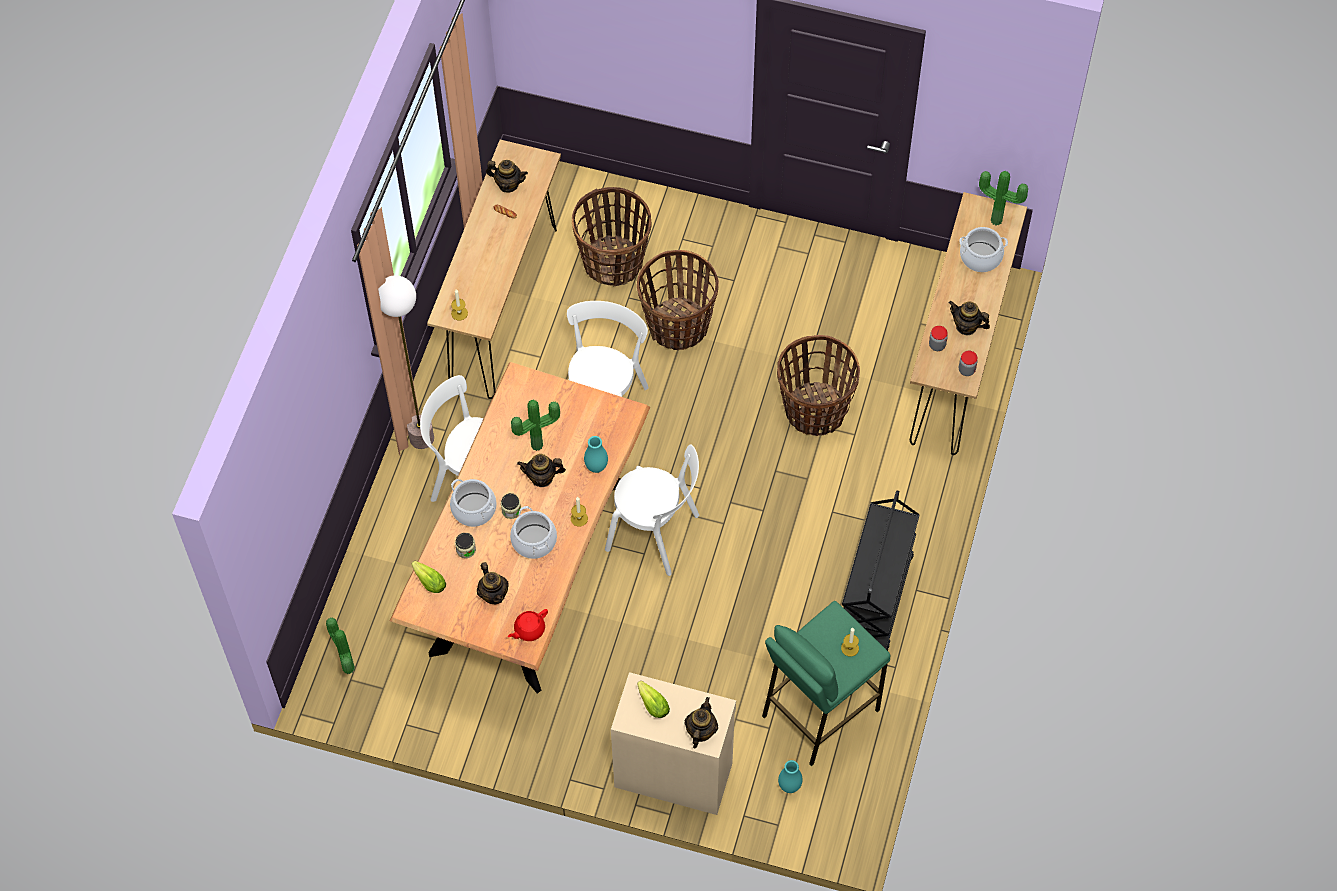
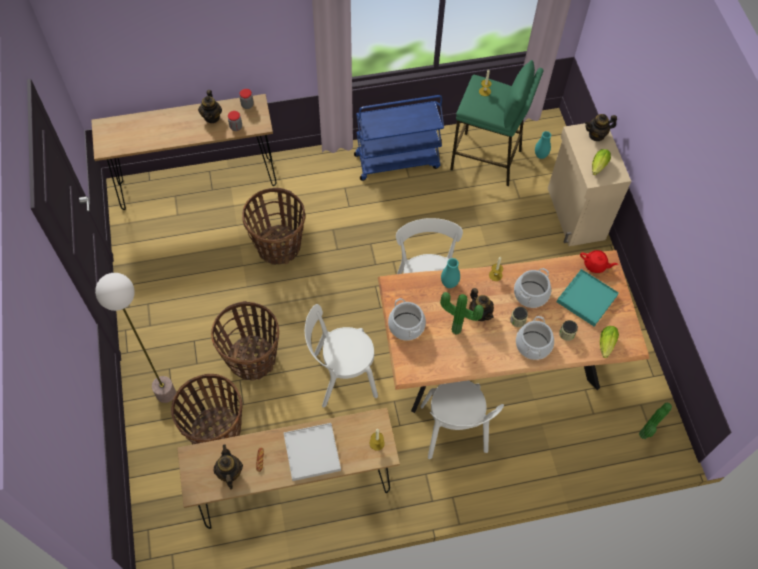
camera: 120 degrees left, 0 degrees up
floor lamp [378,275,434,449] -> floor lamp moved to [95,273,176,403]
teapot [477,562,509,604] -> turquoise tray [557,269,619,326]
black cart [842,490,920,651] -> blue cart [354,95,444,181]
cooking pot [959,227,1008,272] -> cooking pot moved to [388,298,426,341]
potted plant [979,171,1028,225] -> none
none -> white tray [284,423,341,481]

